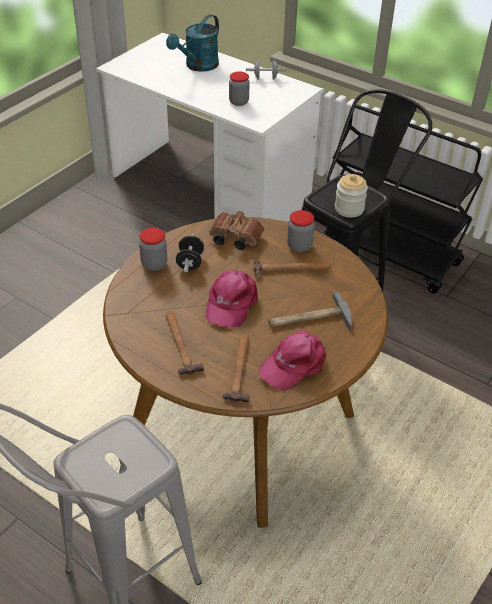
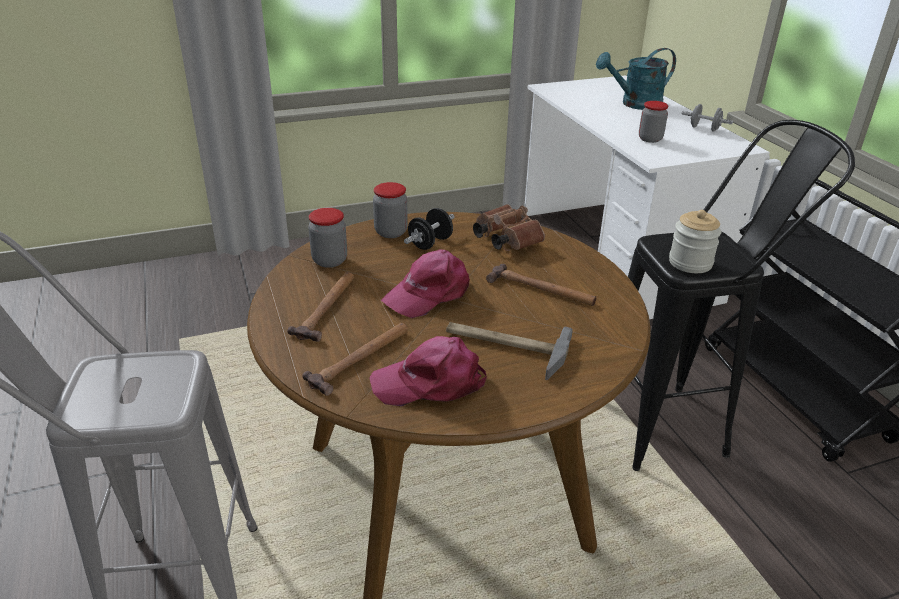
camera: 35 degrees right, 10 degrees down
jar [287,210,315,253] -> jar moved to [308,208,347,268]

